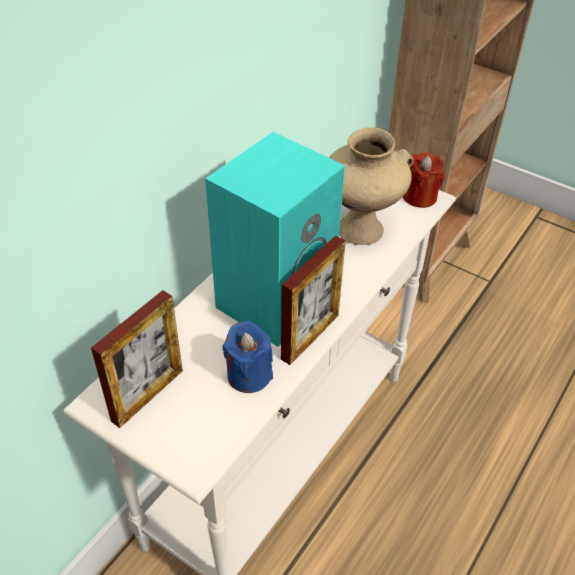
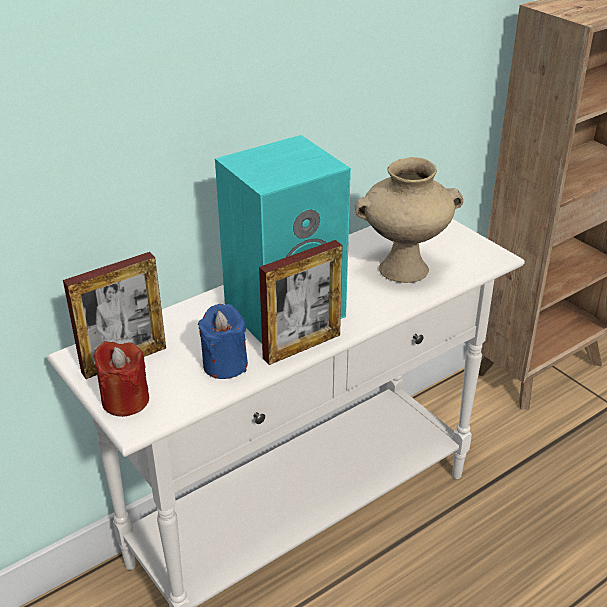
camera: 20 degrees right, 10 degrees down
red candle [403,152,444,208] -> red candle moved to [93,341,149,417]

